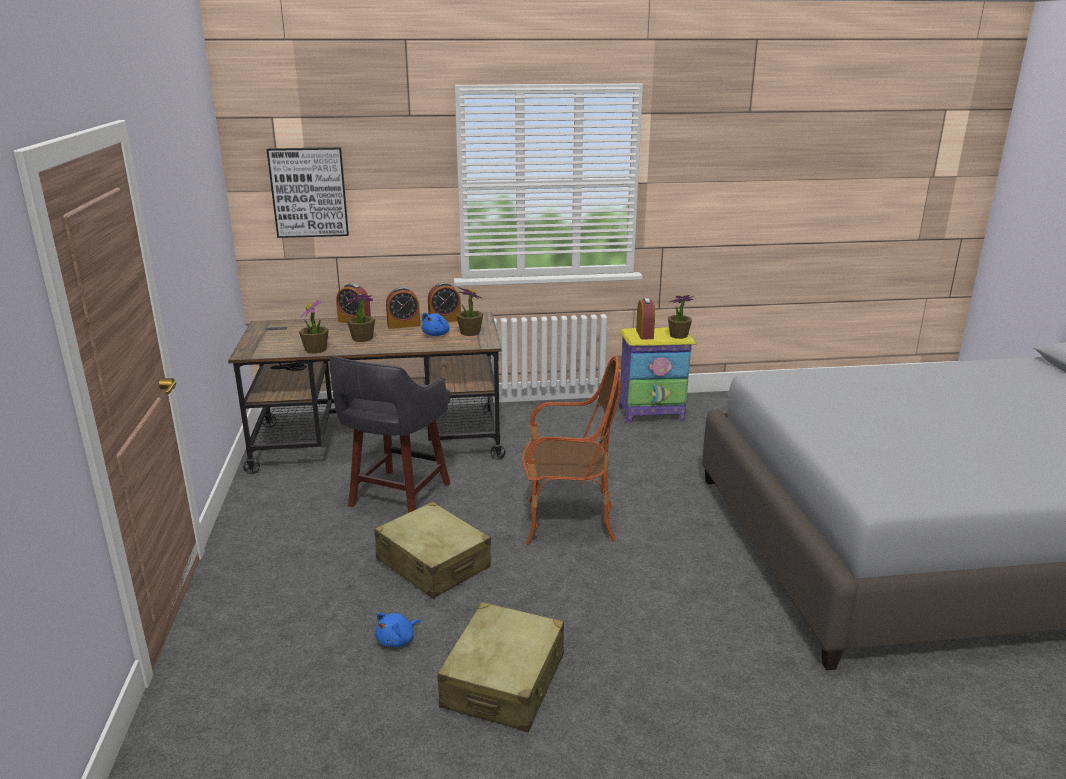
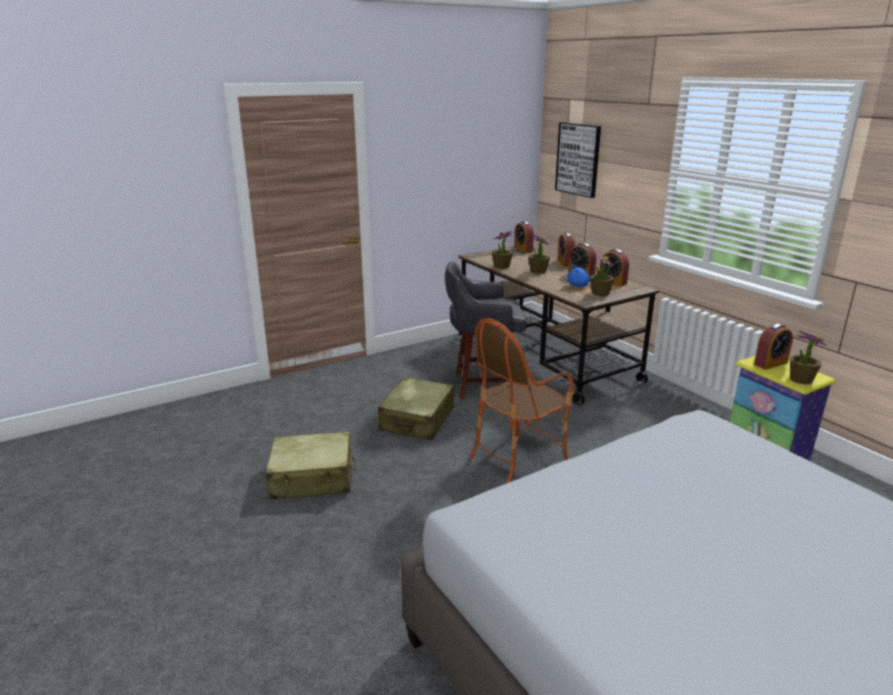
camera: 65 degrees right, 0 degrees up
blue plush toy [375,613,421,647] -> none
armchair [522,356,621,545] -> armchair turned 75 degrees clockwise [469,318,574,484]
none -> alarm clock [514,221,534,253]

